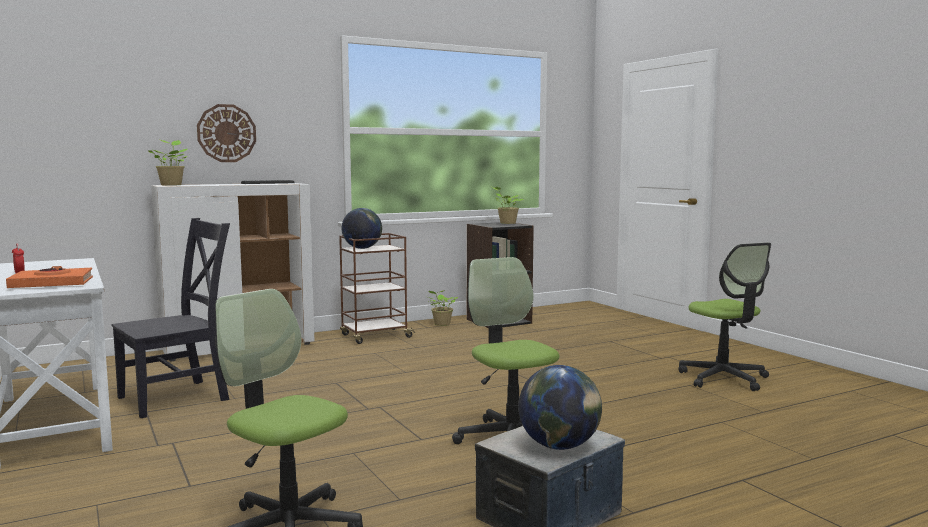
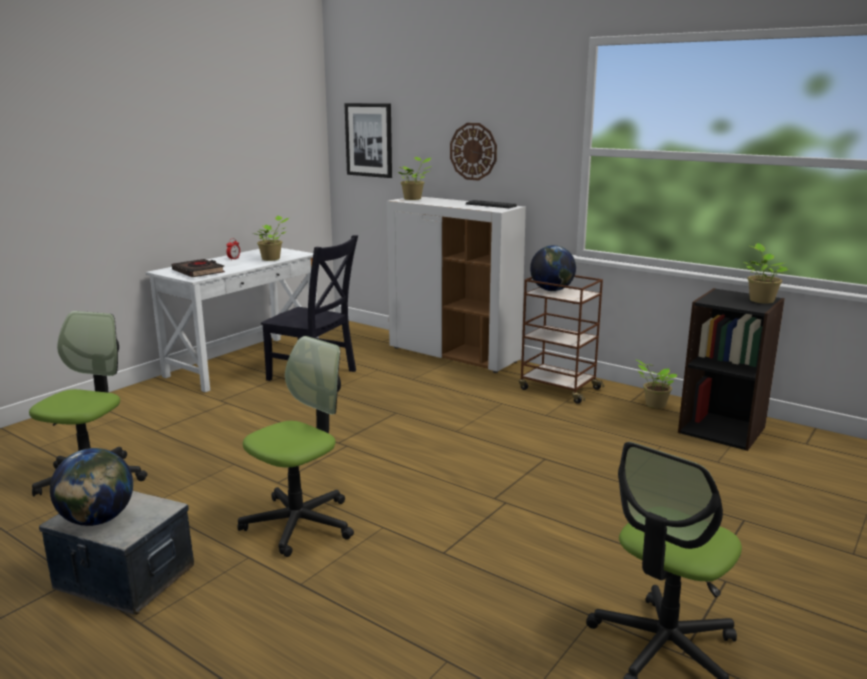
camera: 65 degrees right, 10 degrees up
orange book [6,266,93,288] -> black book [172,259,225,277]
none -> potted plant [257,216,289,261]
none -> picture [345,103,392,178]

